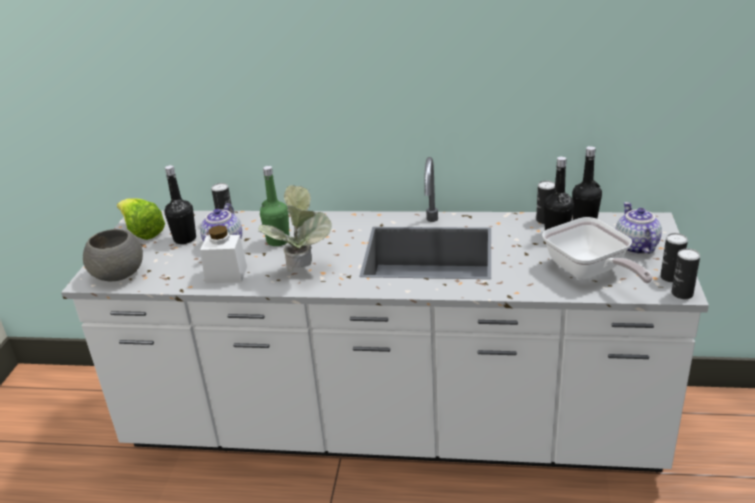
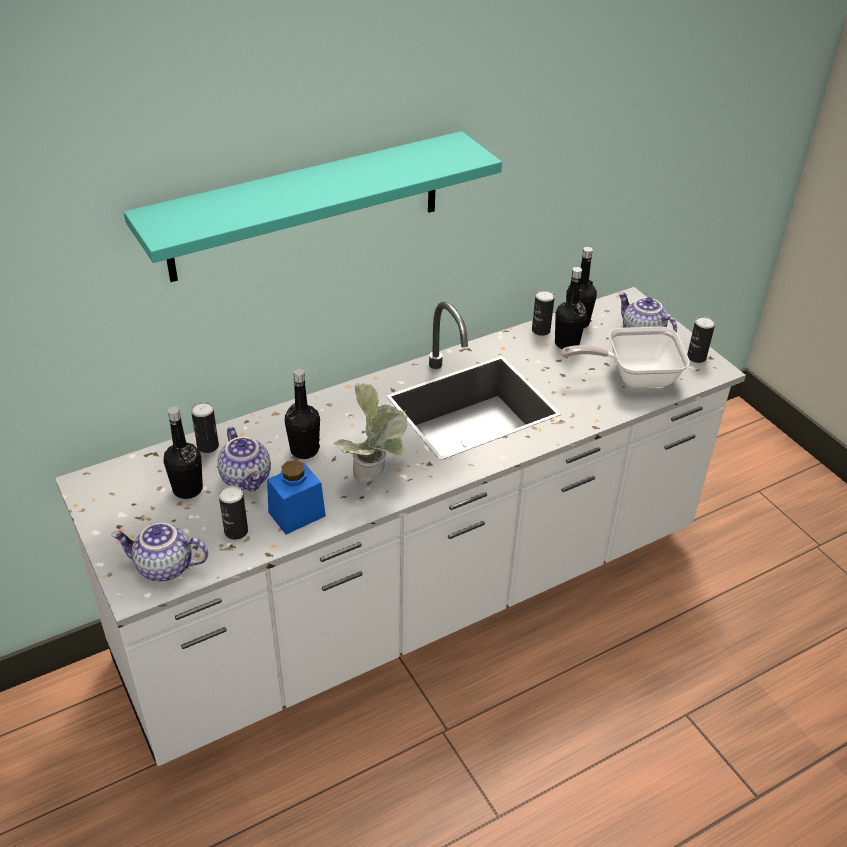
camera: 40 degrees left, 10 degrees up
grey bowl [83,229,143,281] -> teapot [112,523,208,582]
lettuce [117,198,165,240] -> none
white jar [200,225,247,284] -> blue jar [267,460,326,534]
green bottle [260,166,289,246] -> black bottle [285,369,320,459]
frying pan [542,217,653,283] -> frying pan turned 150 degrees clockwise [561,327,690,388]
can [672,248,700,299] -> can moved to [219,485,248,540]
none -> turquoise shelf [124,131,502,282]

